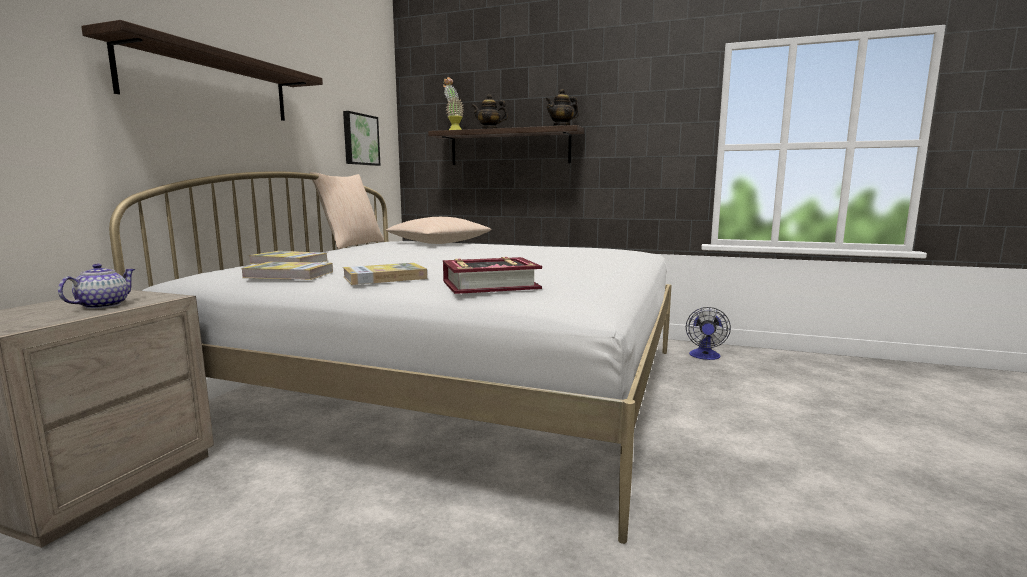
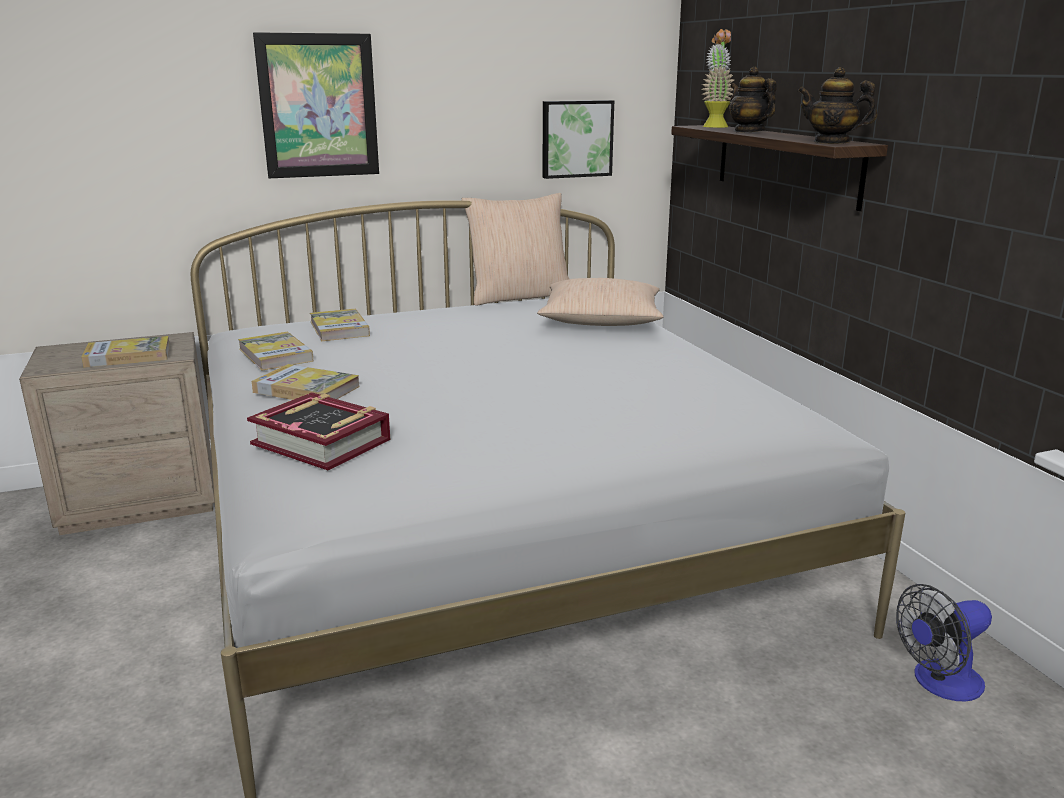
camera: 50 degrees right, 10 degrees up
teapot [58,264,135,309] -> book [81,336,170,368]
shelf [81,20,323,121] -> picture [253,32,379,178]

